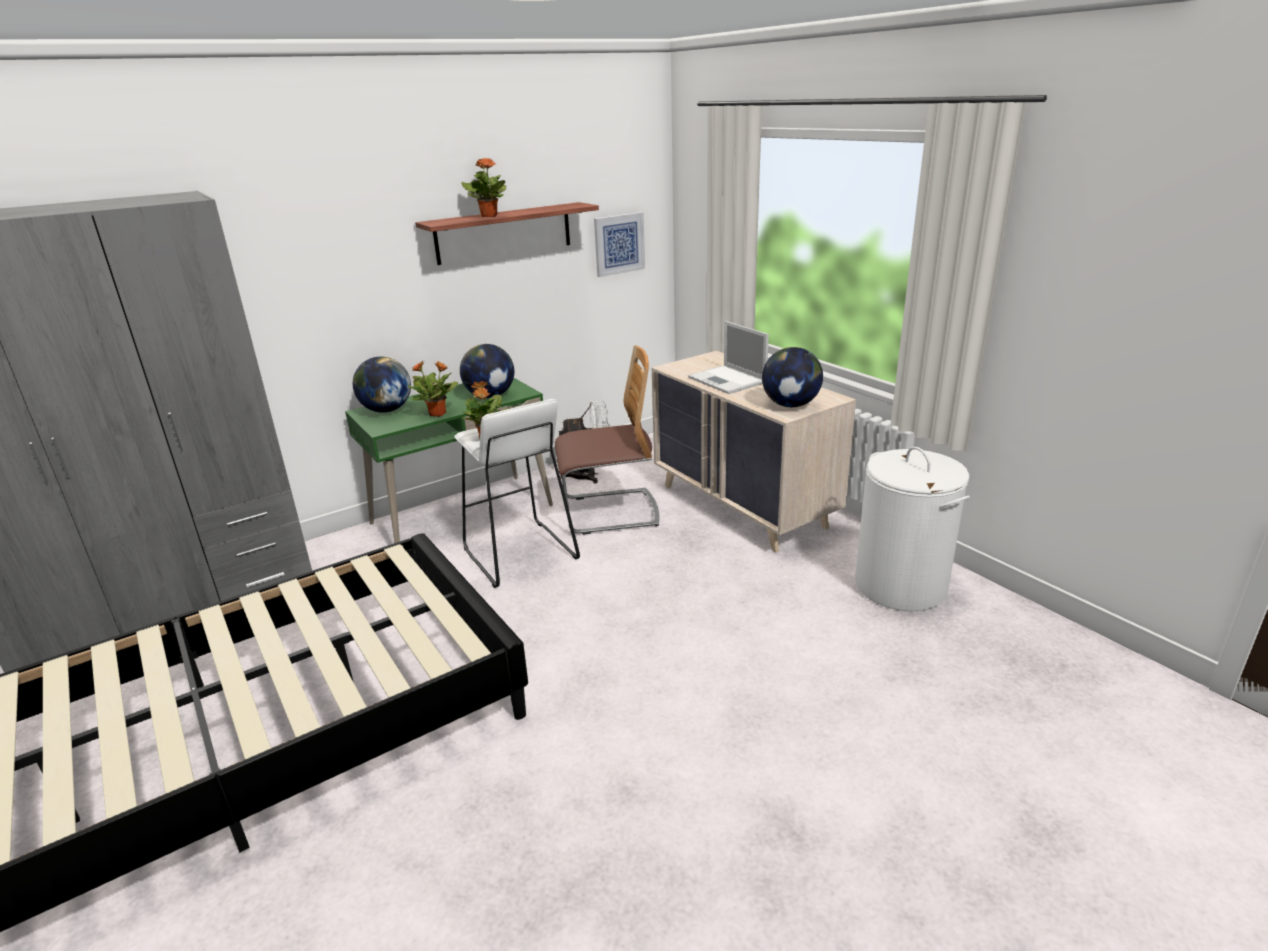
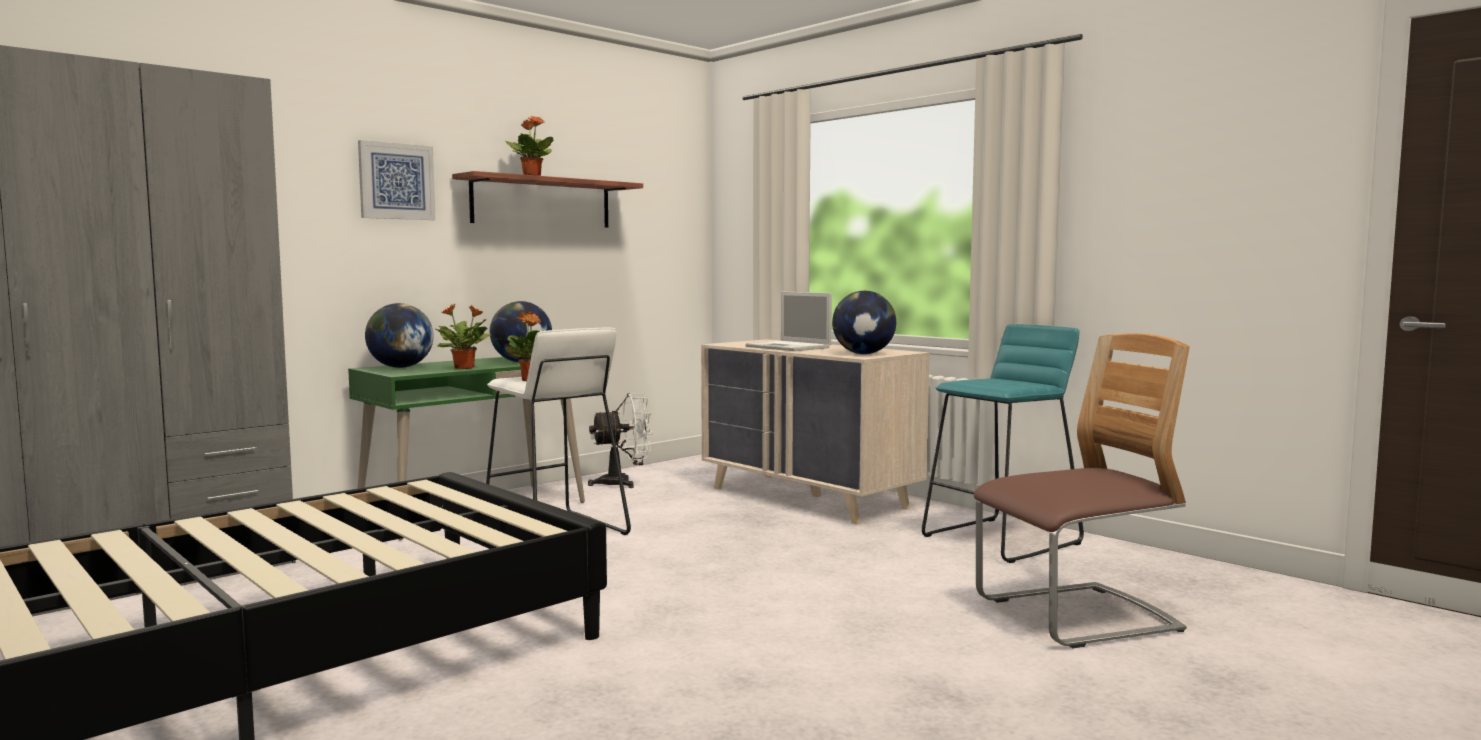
camera: 10 degrees left, 20 degrees down
chair [555,345,659,535] -> chair moved to [974,333,1189,648]
picture [594,212,645,277] -> picture moved to [358,140,436,220]
white laundry basket [855,447,970,611] -> turquoise stool [922,324,1084,563]

